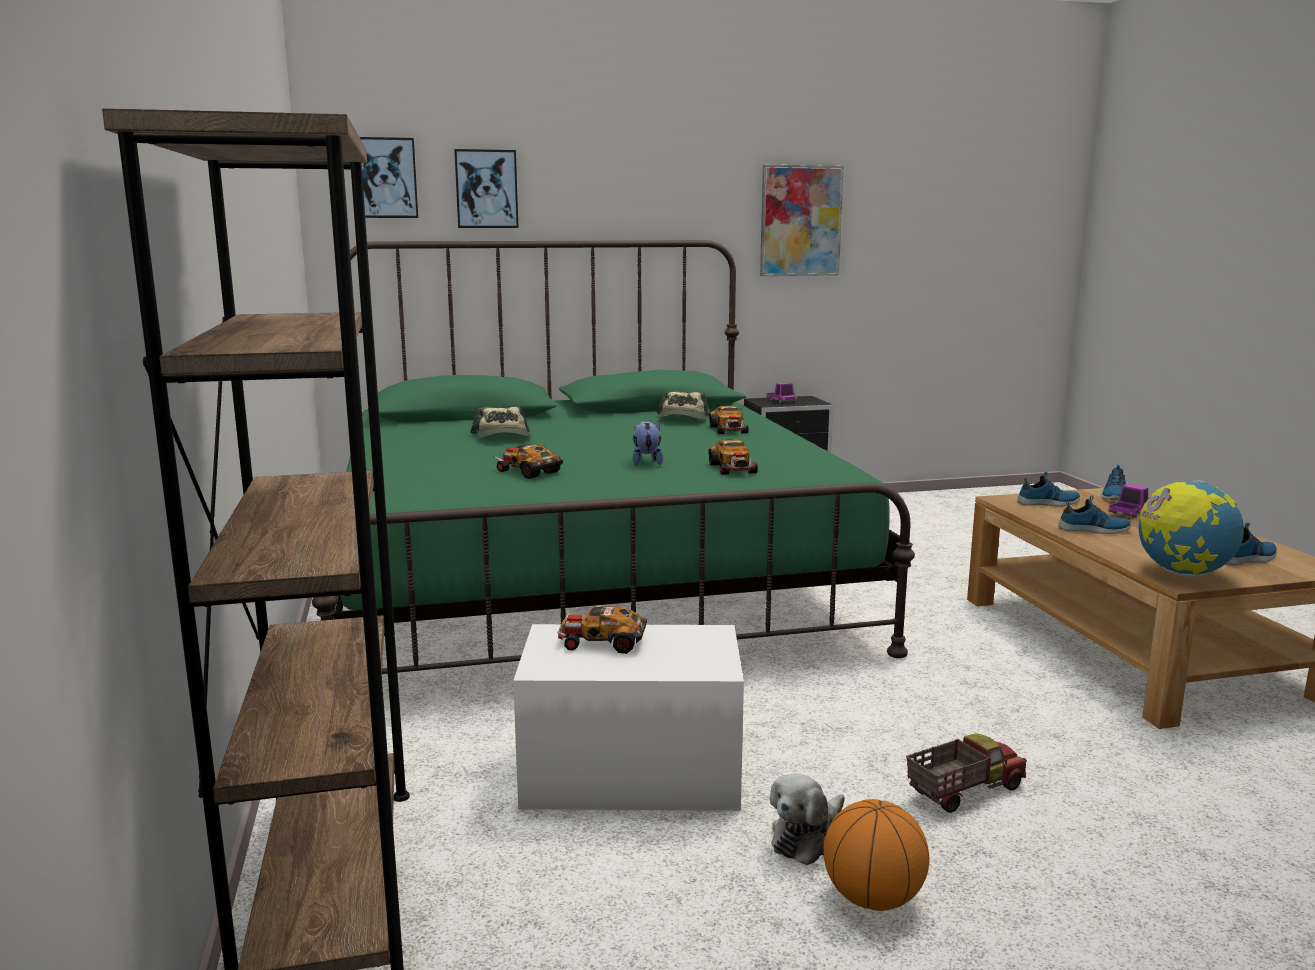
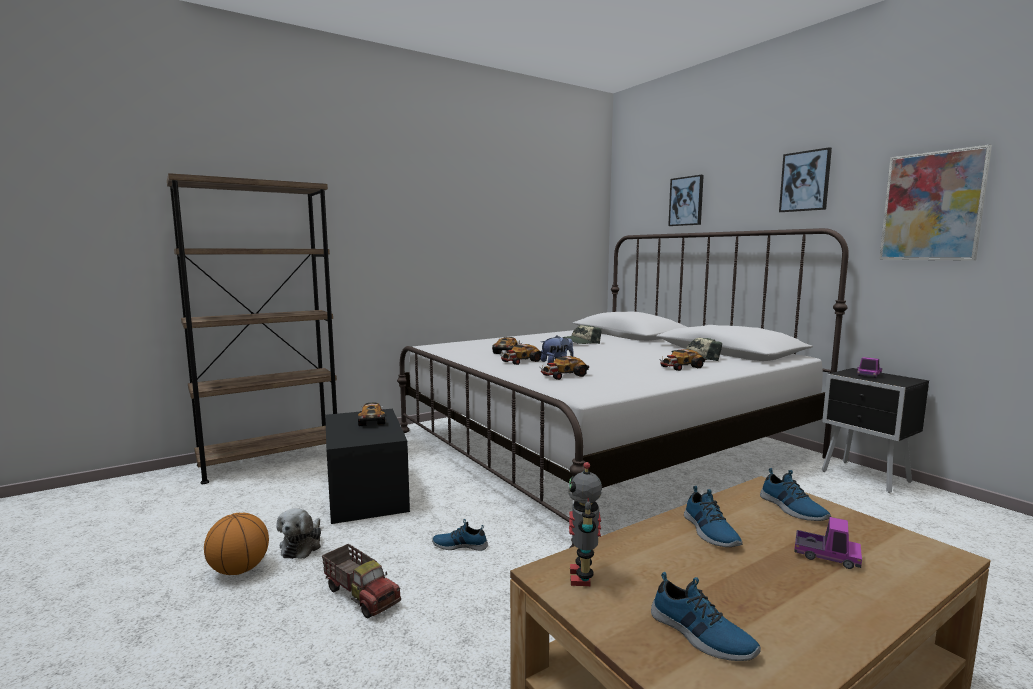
camera: 70 degrees right, 5 degrees down
green bed [312,240,915,674] -> white bed [397,228,849,548]
picture [360,137,418,218] -> picture moved to [779,147,832,212]
white storage box [513,624,744,811] -> black storage box [325,409,410,524]
plush toy [770,774,845,865] -> plush toy turned 105 degrees counterclockwise [277,508,321,559]
shoe [1101,465,1126,500] -> shoe moved to [432,519,488,551]
globe [1138,480,1244,577] -> toy robot [568,462,602,586]
none -> toy car [501,344,541,365]

